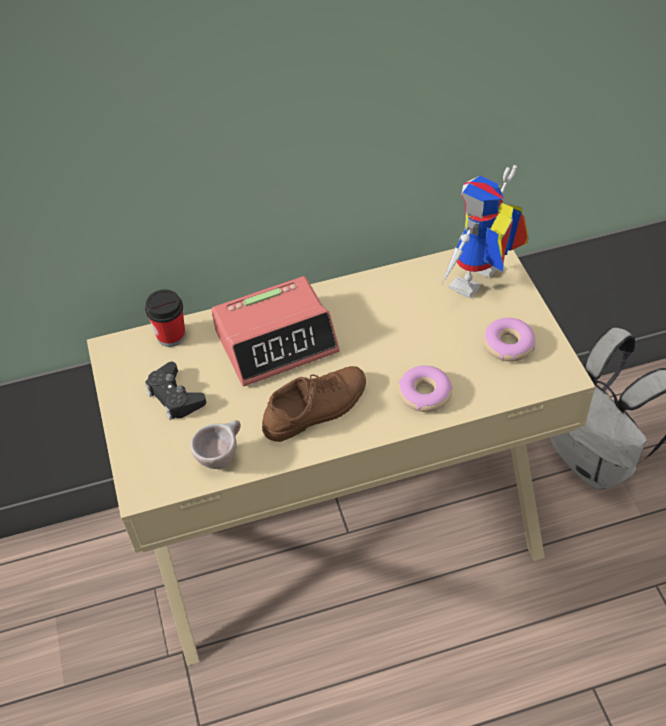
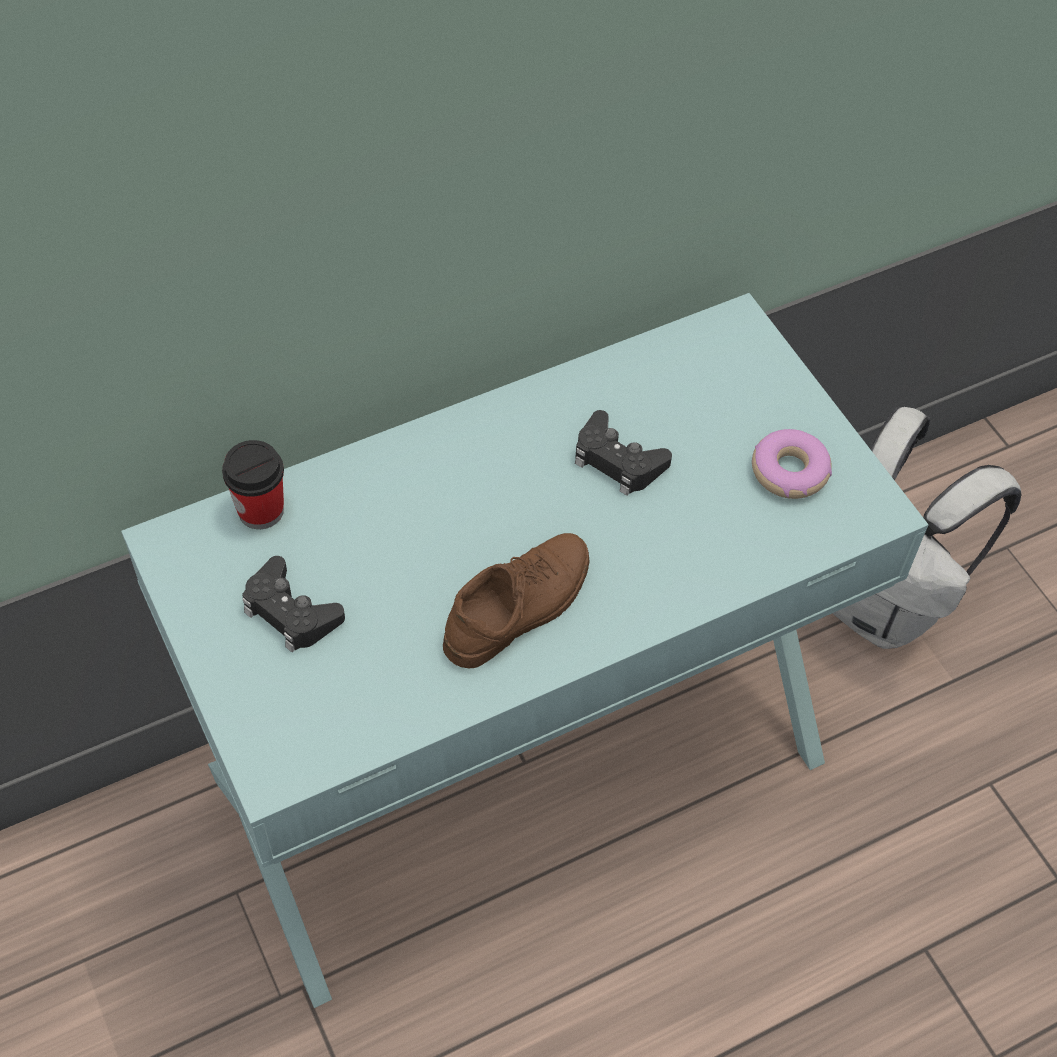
camera: 15 degrees left, 5 degrees up
beige desk [87,249,595,666] -> turquoise desk [121,293,928,1008]
beige cup [190,420,241,469] -> none
alarm clock [211,276,340,386] -> none
donut [398,366,453,412] -> none
toy robot [441,165,529,298] -> none
none -> black game controller [575,410,672,496]

